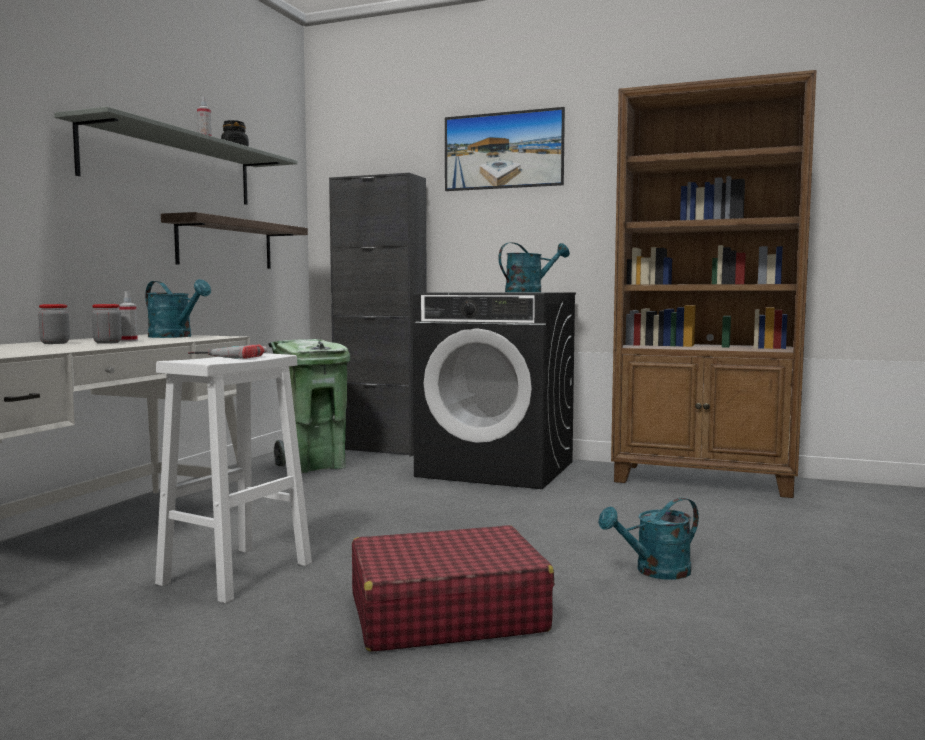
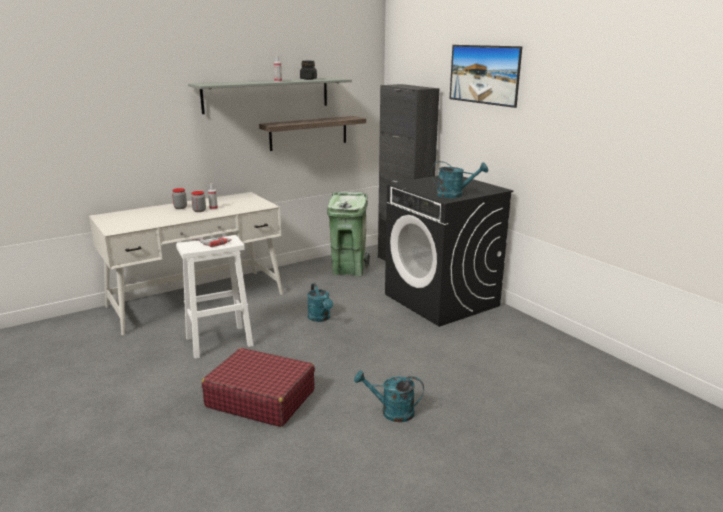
camera: 35 degrees right, 15 degrees up
turquoise watering can [145,279,211,338] -> turquoise watering can moved to [307,283,333,322]
brown bookcase [611,70,817,498] -> none

